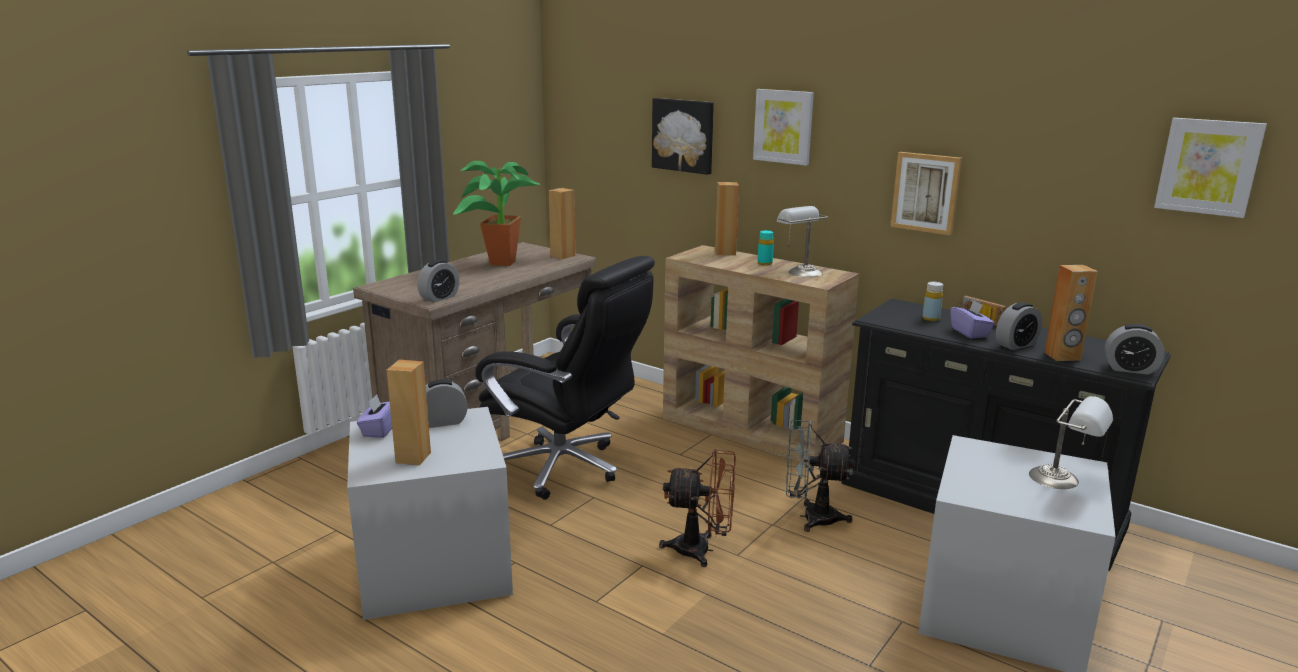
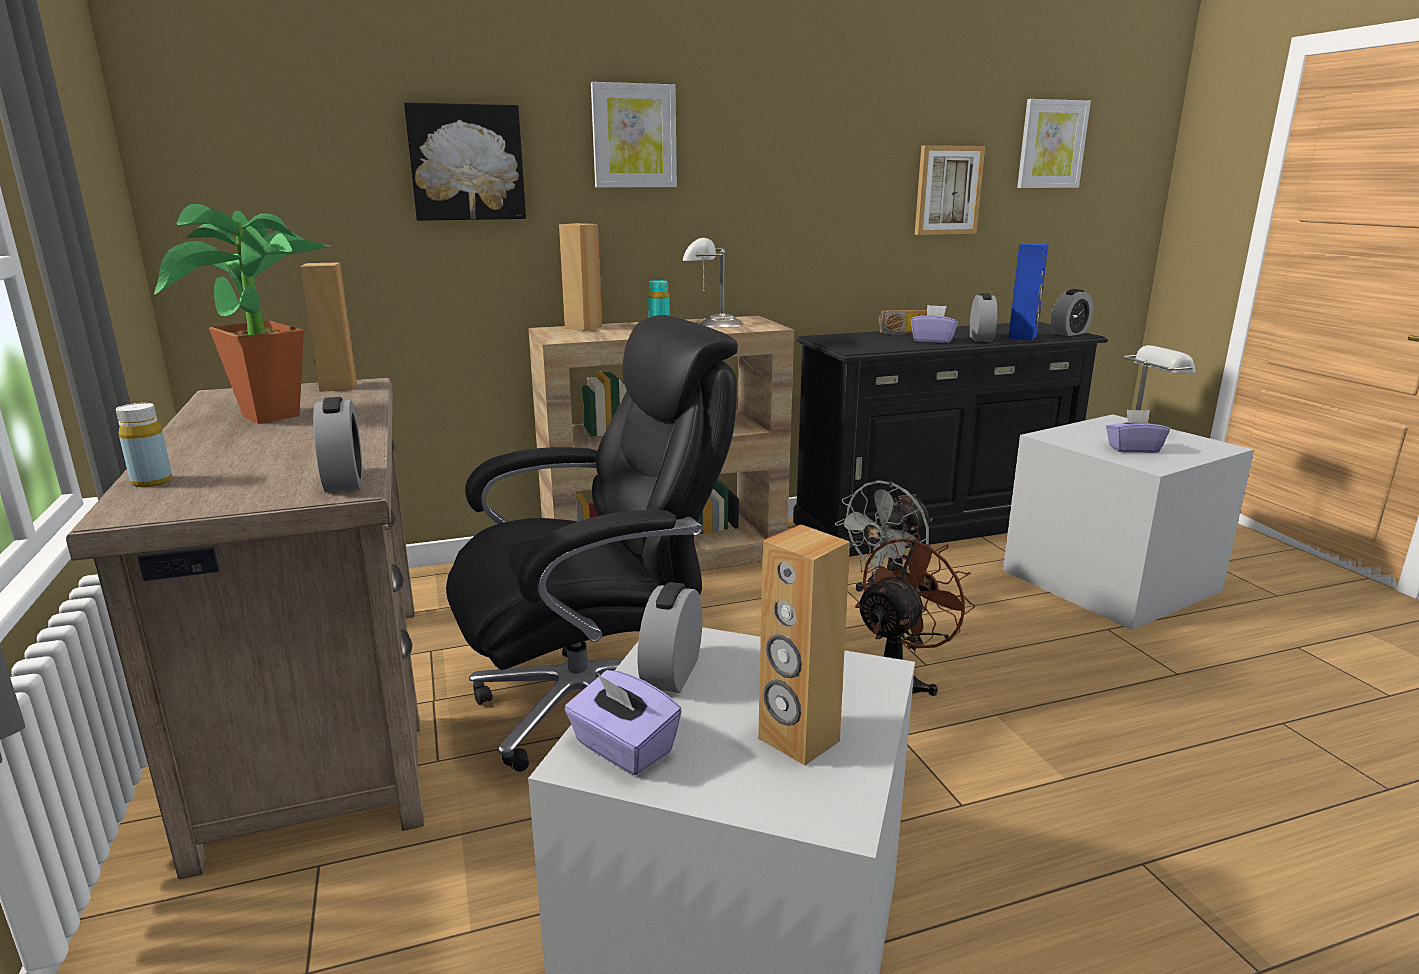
camera: 55 degrees left, 0 degrees up
picture [890,152,962,235] -> picture moved to [915,145,985,235]
yellow bottle [922,282,943,321] -> yellow bottle moved to [116,403,172,487]
brown speaker [1044,265,1098,361] -> blue speaker [1008,243,1049,340]
none -> purple tissue box [1106,410,1170,453]

